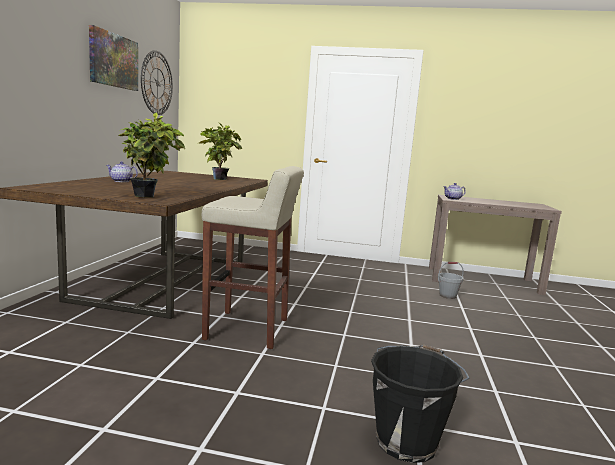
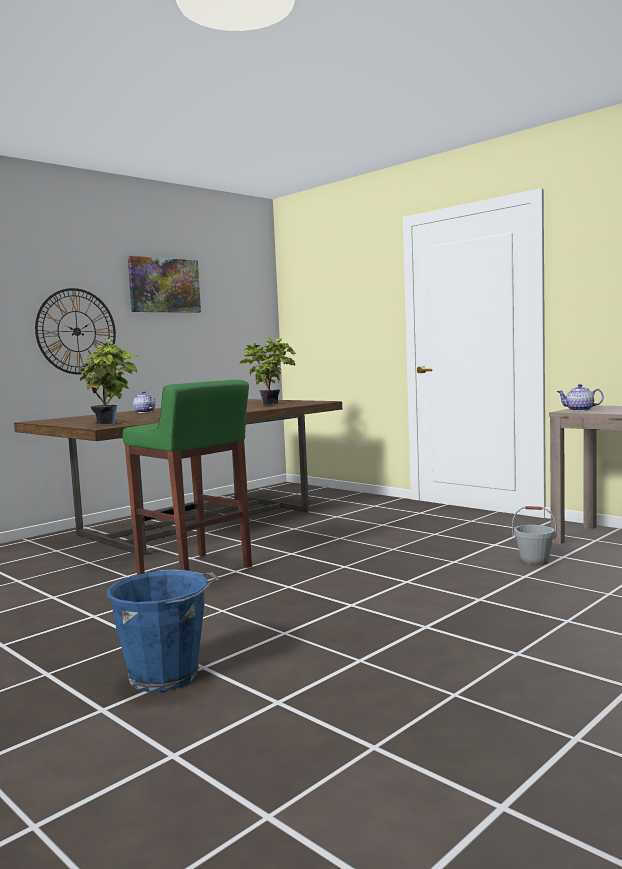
camera: 35 degrees right, 5 degrees down
wall clock [141,50,173,115] -> wall clock moved to [35,288,116,374]
beige stool [202,166,304,349] -> green stool [123,379,252,575]
black bucket [371,344,469,463] -> blue bucket [107,569,219,692]

